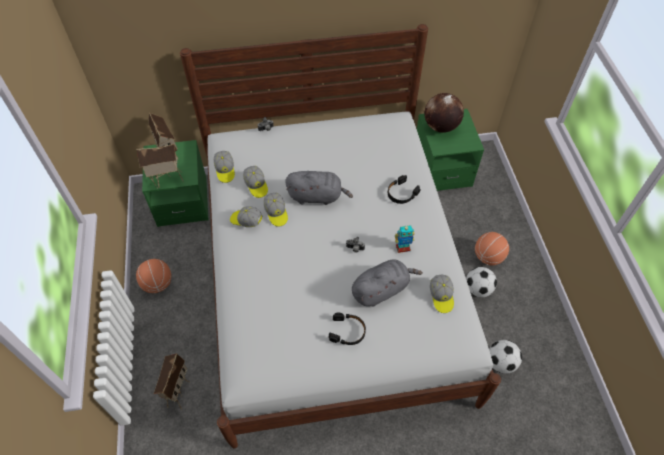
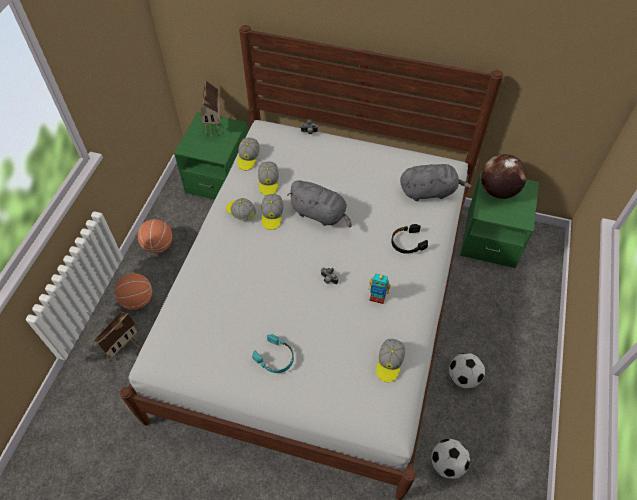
camera: 25 degrees right, 0 degrees up
toy house [136,144,184,189] -> none
black headphones [329,313,366,345] -> turquoise headphones [252,334,294,373]
grey plush toy [352,259,423,307] -> grey plush toy moved to [400,164,472,201]
basketball [475,232,509,266] -> basketball moved to [115,273,152,310]

